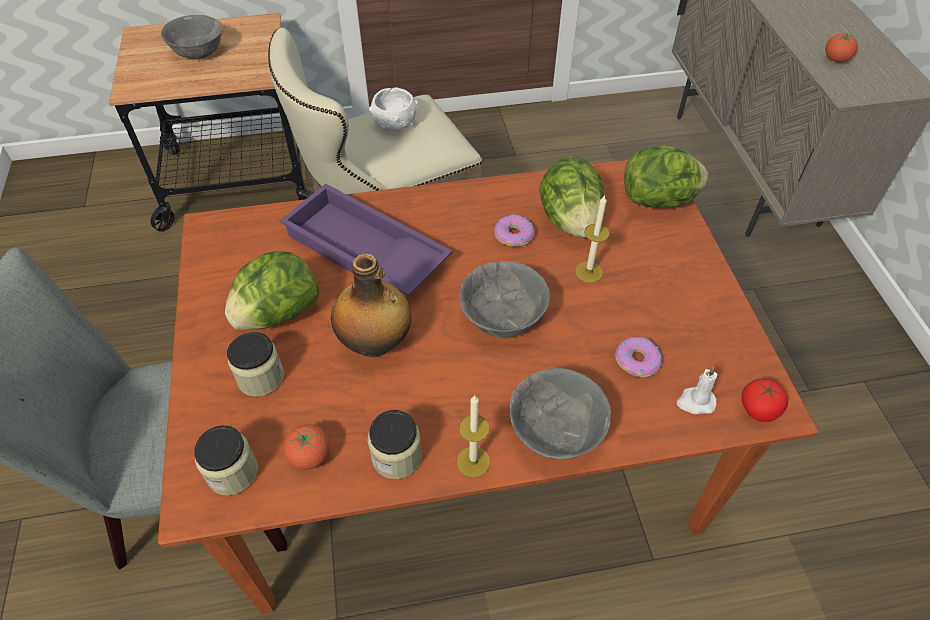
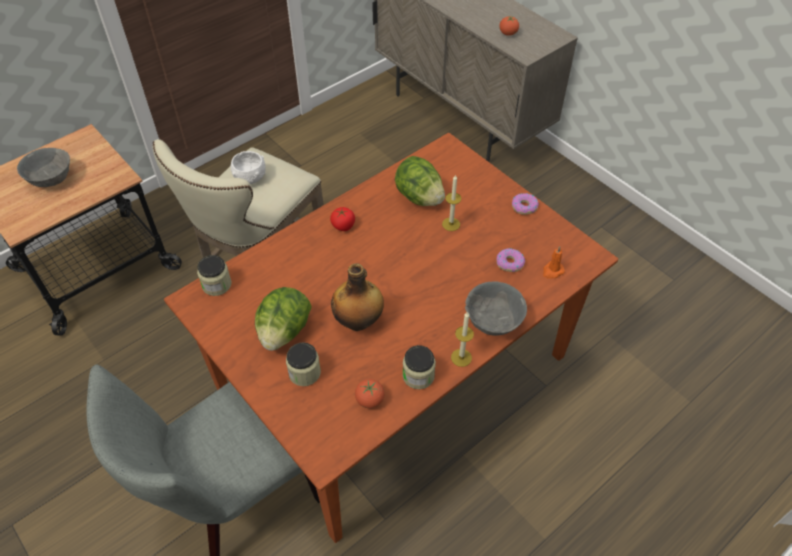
camera: 30 degrees left, 0 degrees up
jar [194,425,258,496] -> jar moved to [197,255,232,296]
purple tray [280,183,452,296] -> none
grey bowl [459,261,550,338] -> none
donut [495,214,535,247] -> donut moved to [512,193,539,215]
lettuce [624,145,708,208] -> none
white candle [677,366,717,415] -> orange candle [543,246,565,279]
tomato [741,379,788,422] -> tomato moved to [330,207,355,231]

